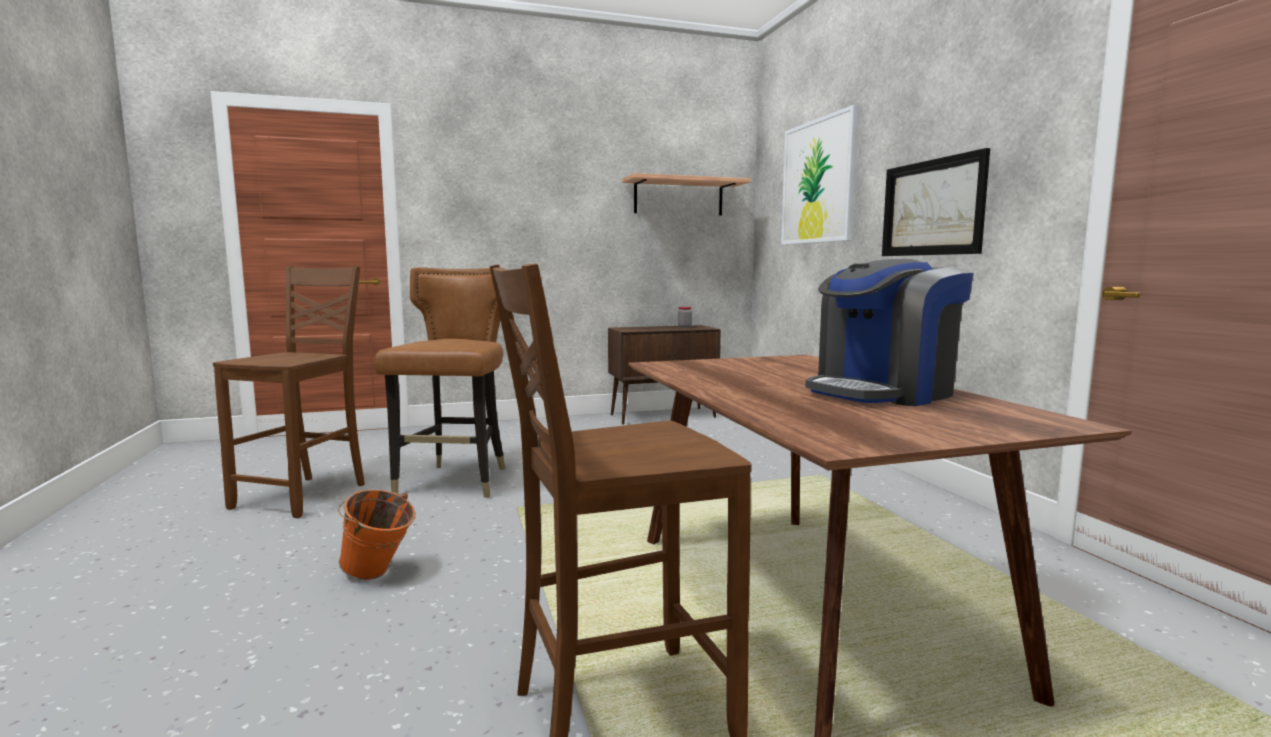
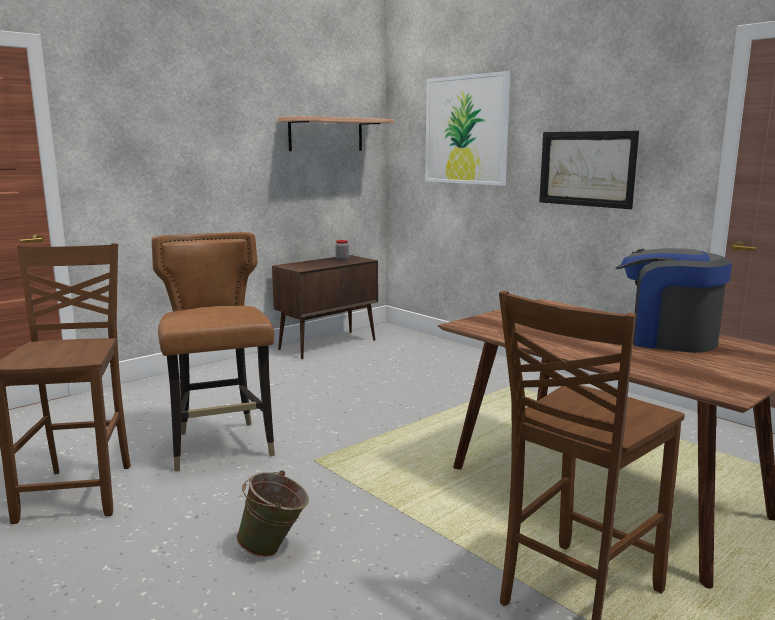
camera: 25 degrees left, 5 degrees up
orange bucket [338,489,416,580] -> green bucket [237,470,309,557]
coffee machine [805,259,974,406] -> coffee machine turned 90 degrees clockwise [615,248,732,353]

